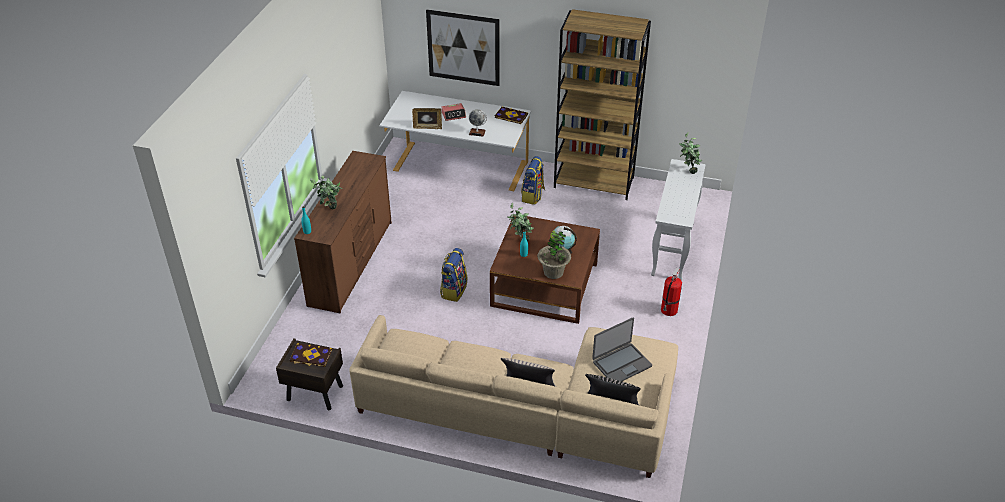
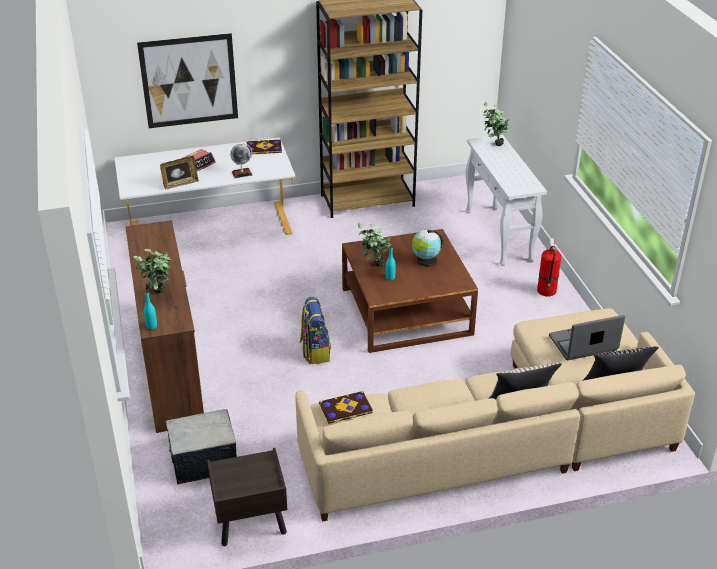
camera: 30 degrees left, 5 degrees down
book [290,343,332,367] -> book moved to [319,391,373,424]
backpack [521,156,545,204] -> none
potted plant [537,231,571,279] -> none
laptop [592,318,652,381] -> laptop turned 135 degrees counterclockwise [549,315,625,360]
none -> storage box [166,409,237,484]

